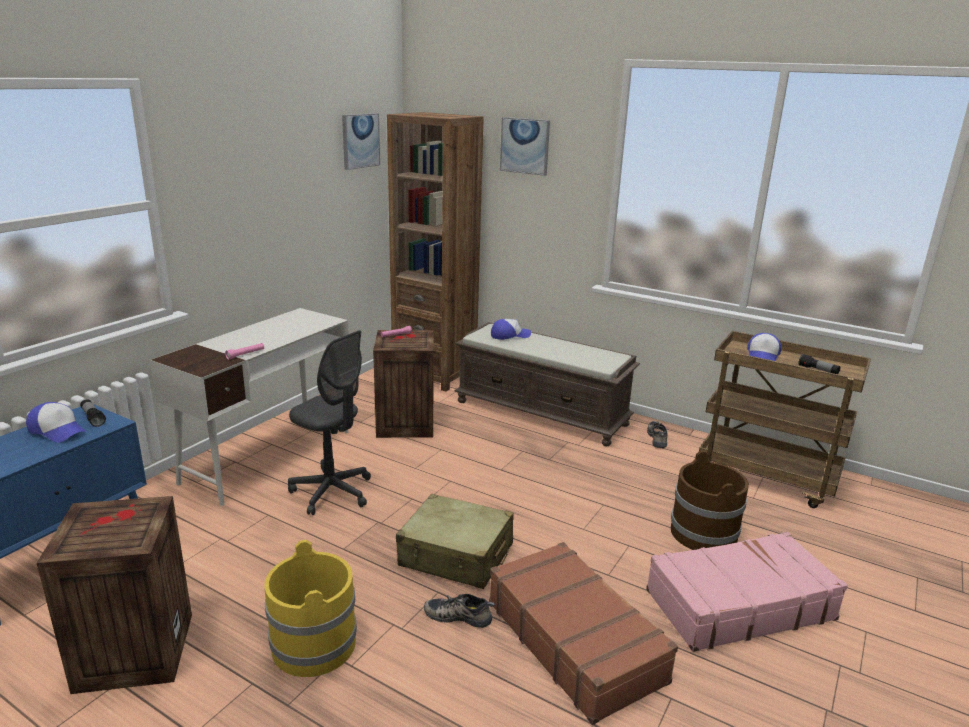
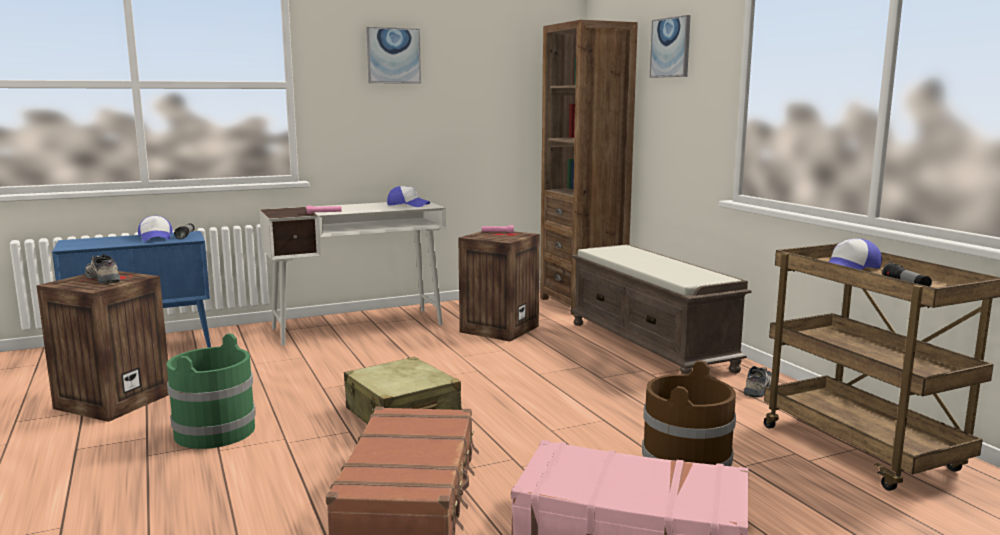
camera: 35 degrees right, 10 degrees down
yellow bucket [264,540,357,677] -> green bucket [167,333,256,449]
grey office chair [288,330,371,515] -> none
picture [342,113,380,170] -> picture moved to [366,27,421,84]
shoe [424,594,495,628] -> shoe moved to [85,254,120,284]
cap [491,319,531,340] -> cap moved to [387,186,430,207]

